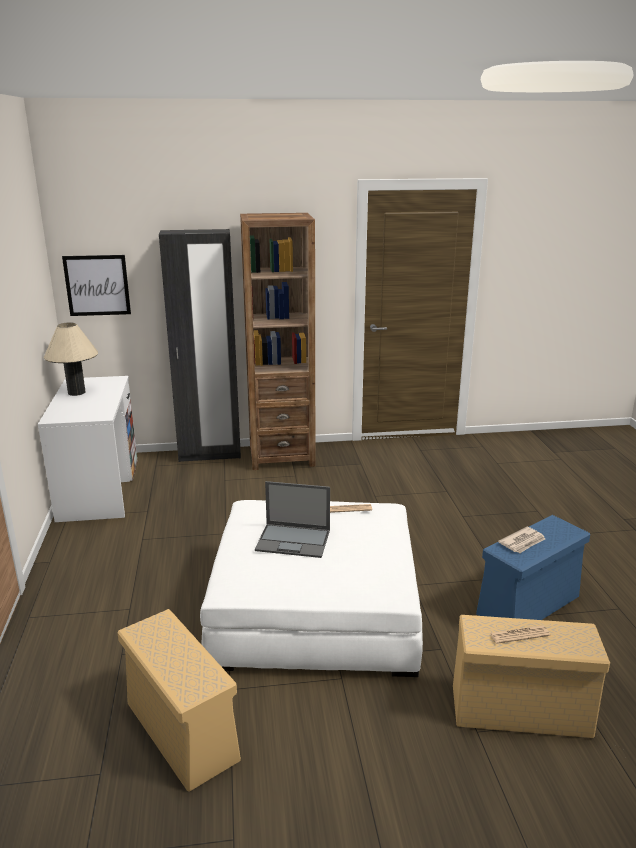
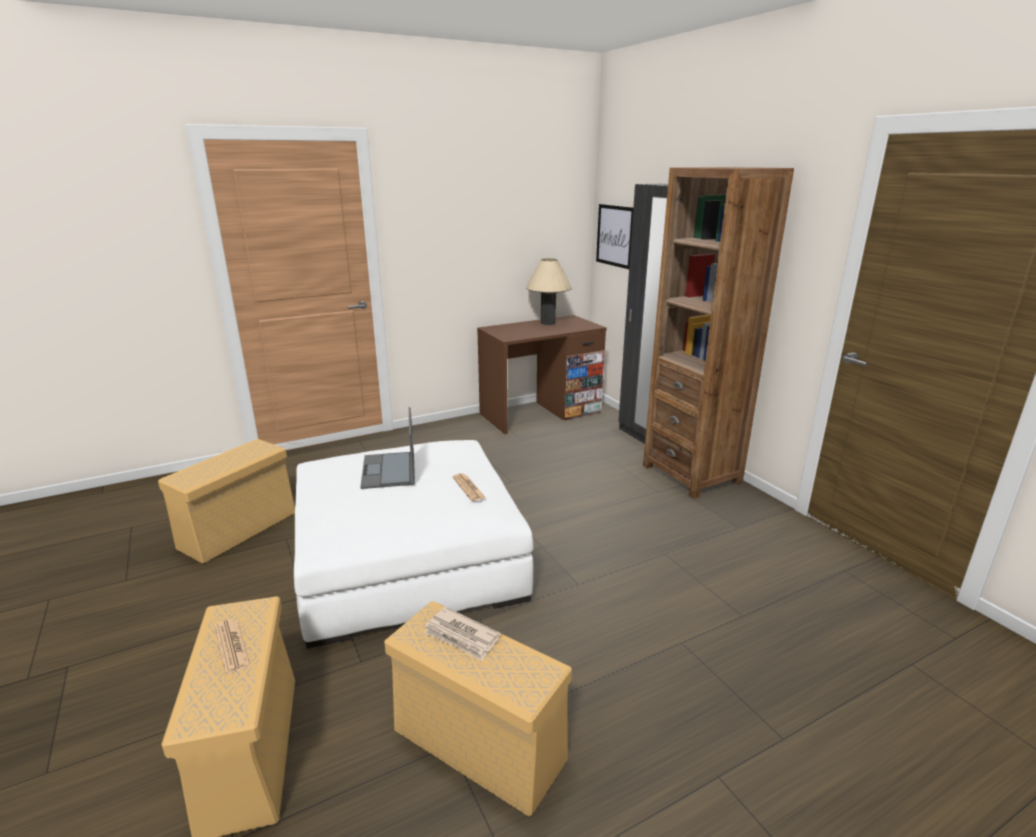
camera: 70 degrees right, 0 degrees up
white desk [38,376,137,522] -> brown desk [477,315,606,434]
blue storage box [476,515,590,620] -> beige storage box [385,601,572,816]

